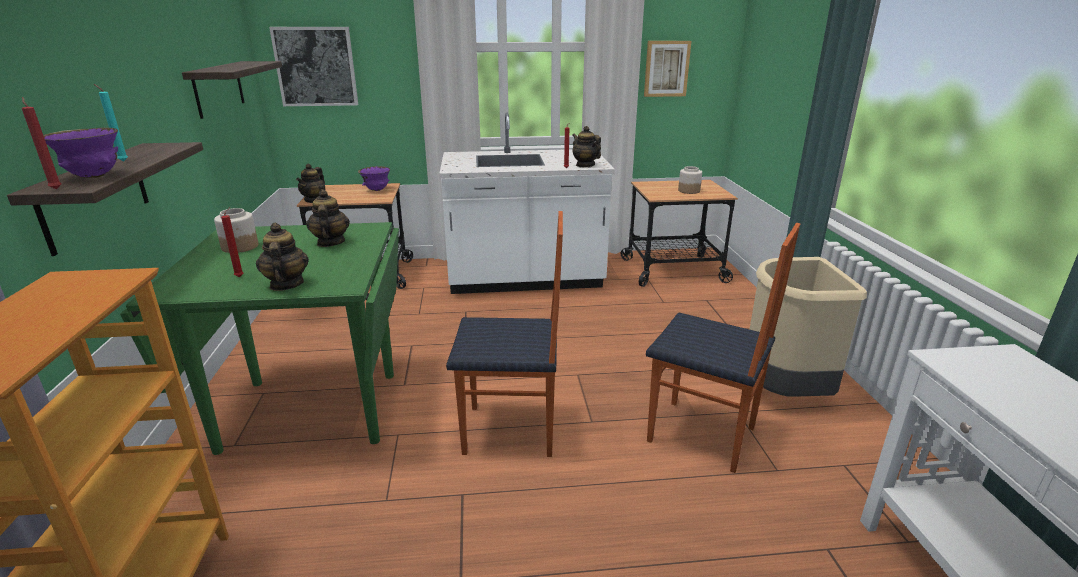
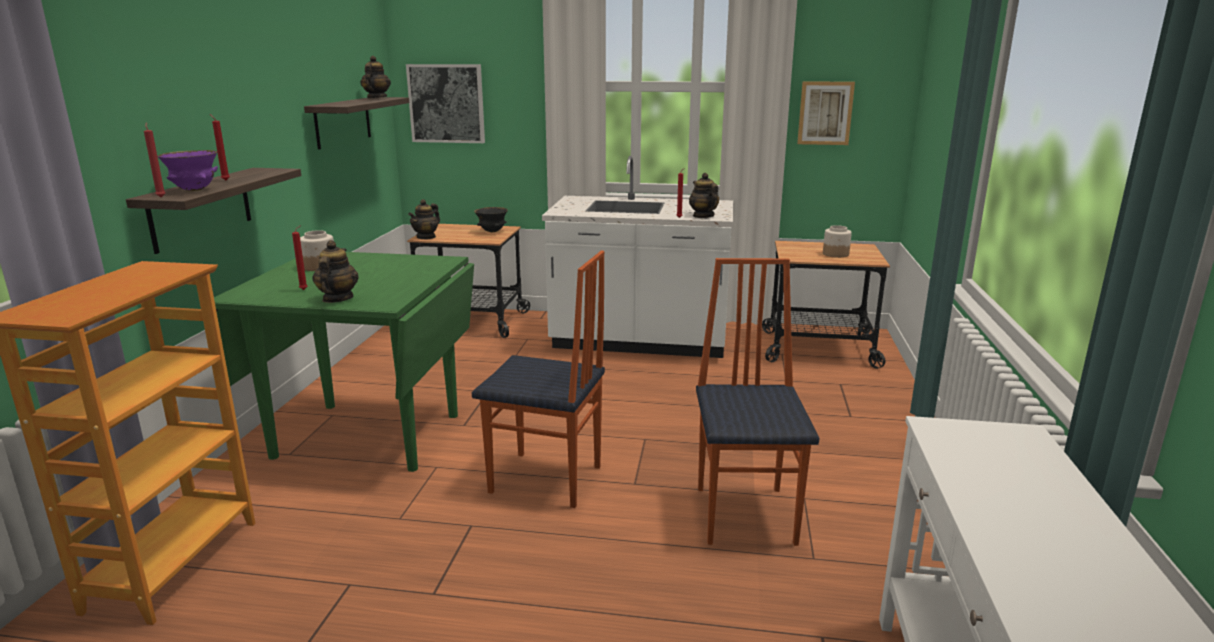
camera: 15 degrees right, 5 degrees down
turquoise candle [94,84,128,161] -> red candle [210,114,230,180]
teapot [306,189,350,247] -> teapot moved to [360,56,391,98]
purple bowl [358,166,390,191] -> black bowl [474,207,508,232]
chair [646,223,800,473] -> chair turned 135 degrees counterclockwise [696,258,819,546]
beige trash can [749,257,867,396] -> none

